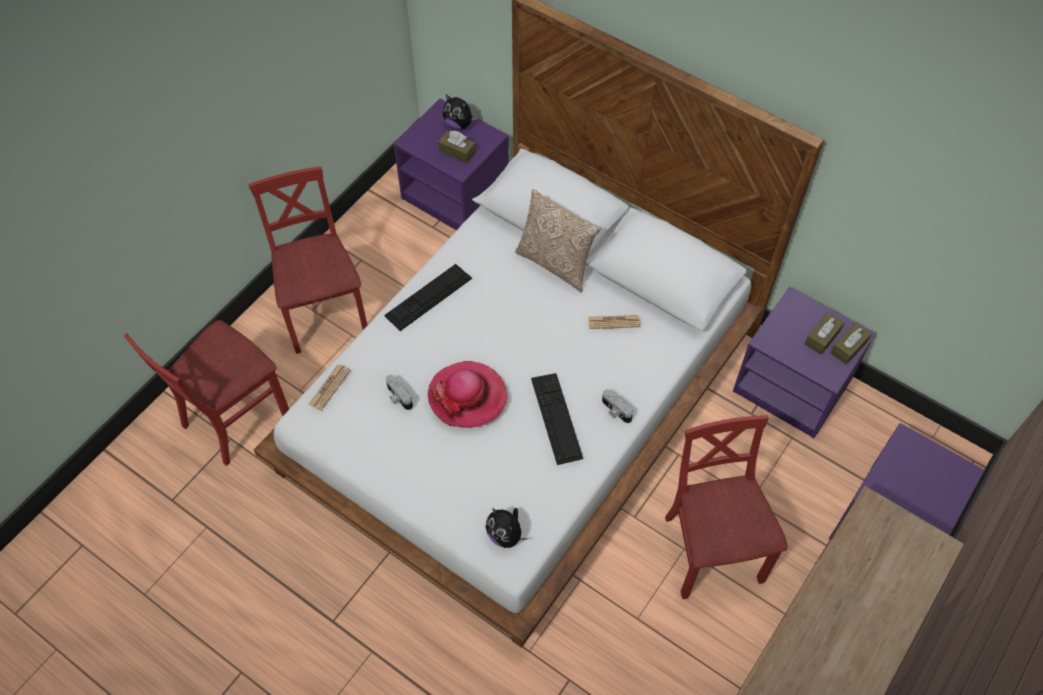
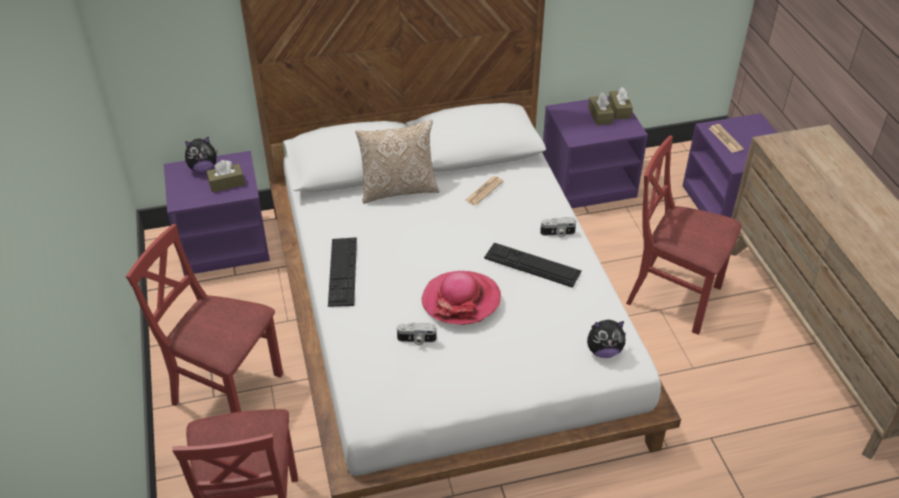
camera: 50 degrees left, 15 degrees down
newspaper [308,365,350,411] -> newspaper moved to [708,124,744,153]

